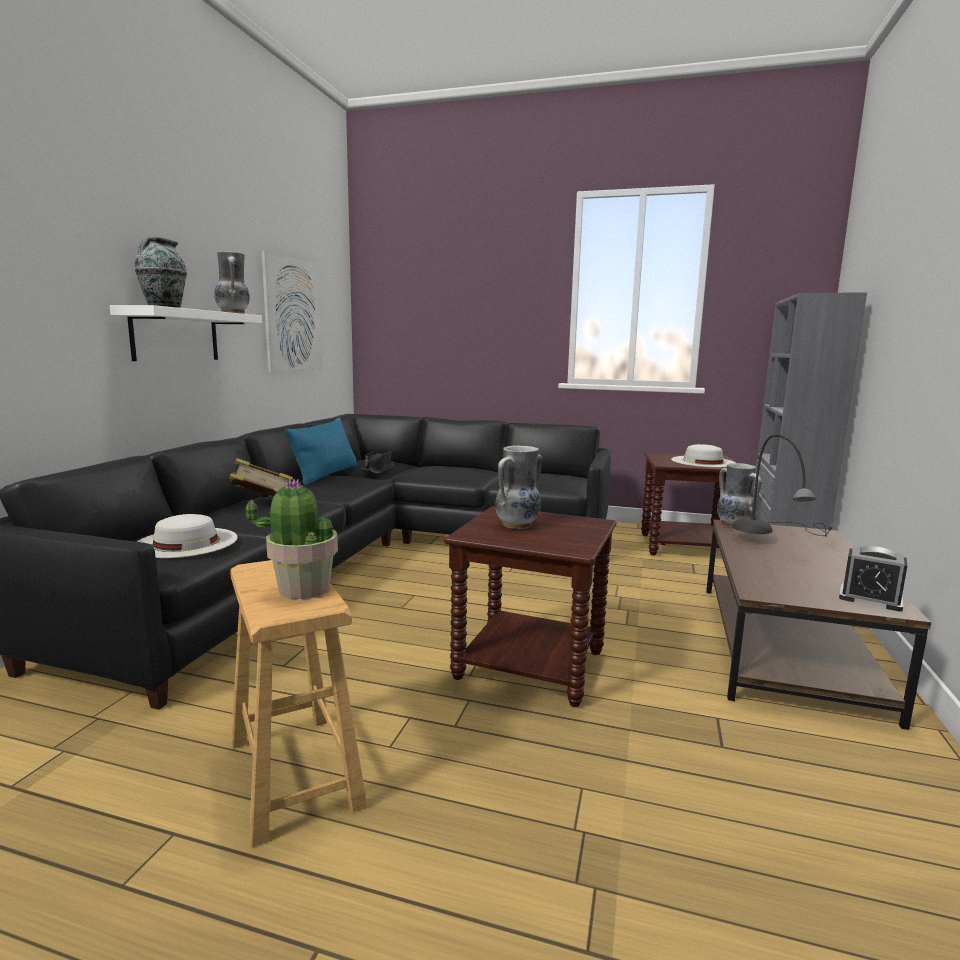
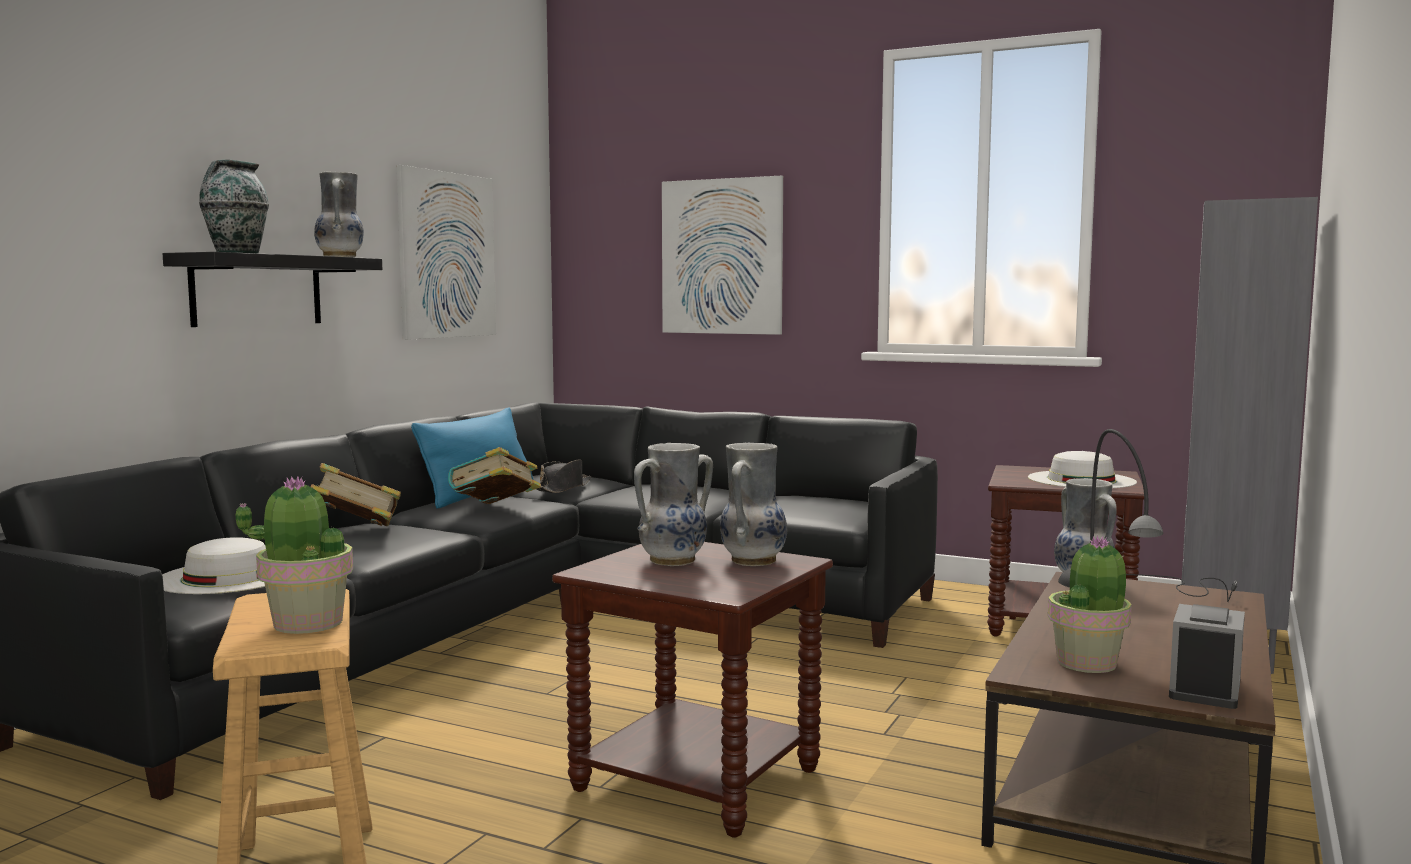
camera: 10 degrees right, 5 degrees down
white shelf [110,305,262,361] -> black shelf [163,252,382,327]
alarm clock [839,545,907,612] -> alarm clock turned 105 degrees counterclockwise [1169,604,1245,709]
none -> book [448,447,541,504]
none -> picture [662,176,783,335]
none -> vase [720,443,787,566]
none -> potted plant [1048,535,1132,673]

